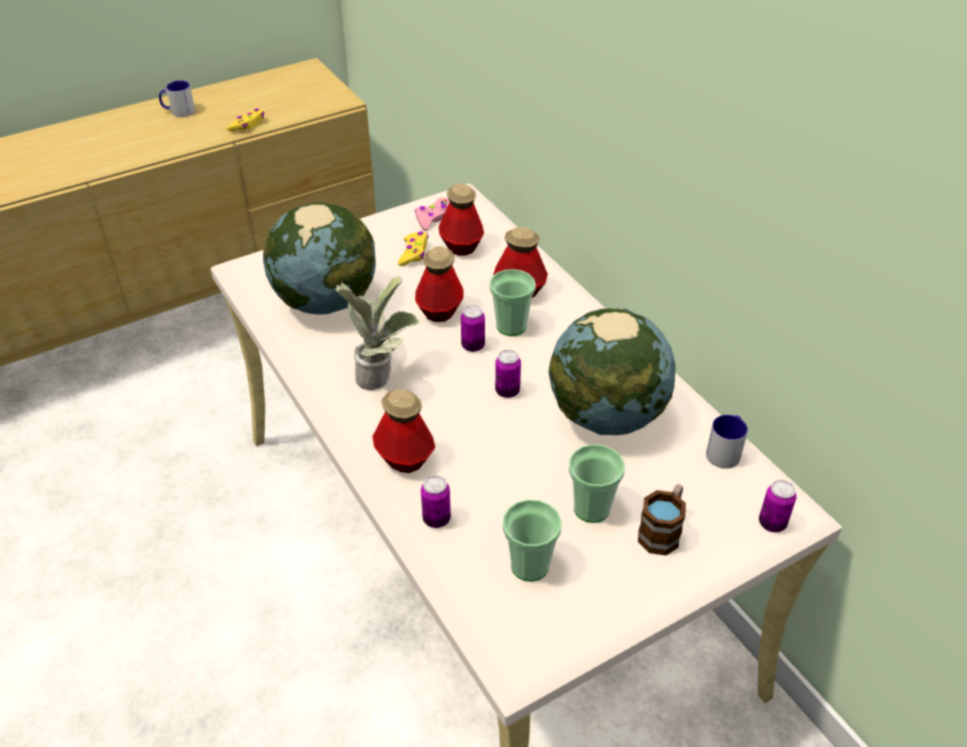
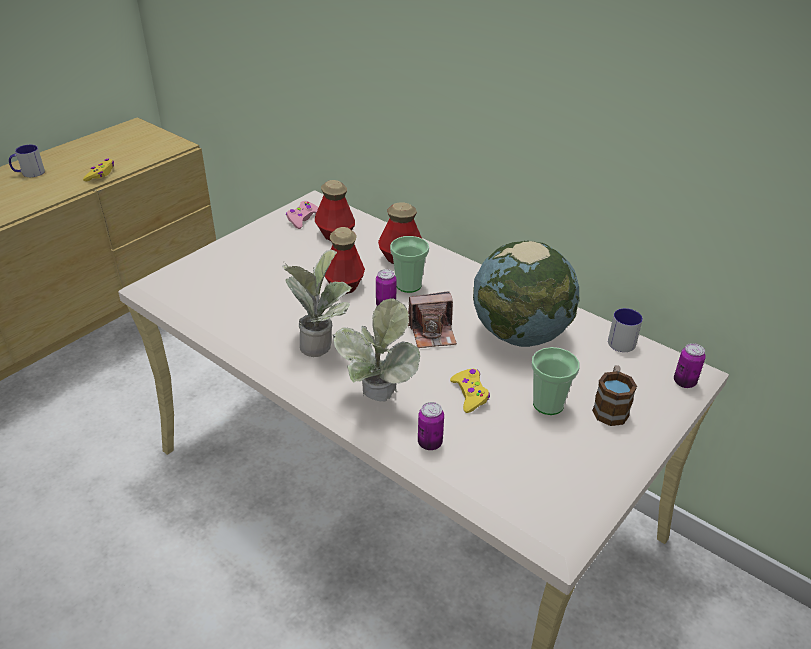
camera: 20 degrees left, 5 degrees down
globe [263,202,376,314] -> none
bottle [372,389,435,473] -> potted plant [333,298,420,402]
yellow game controller [398,231,428,266] -> yellow game controller moved to [450,369,490,413]
can [495,350,521,398] -> camera [408,291,457,348]
cup [503,499,562,581] -> none

